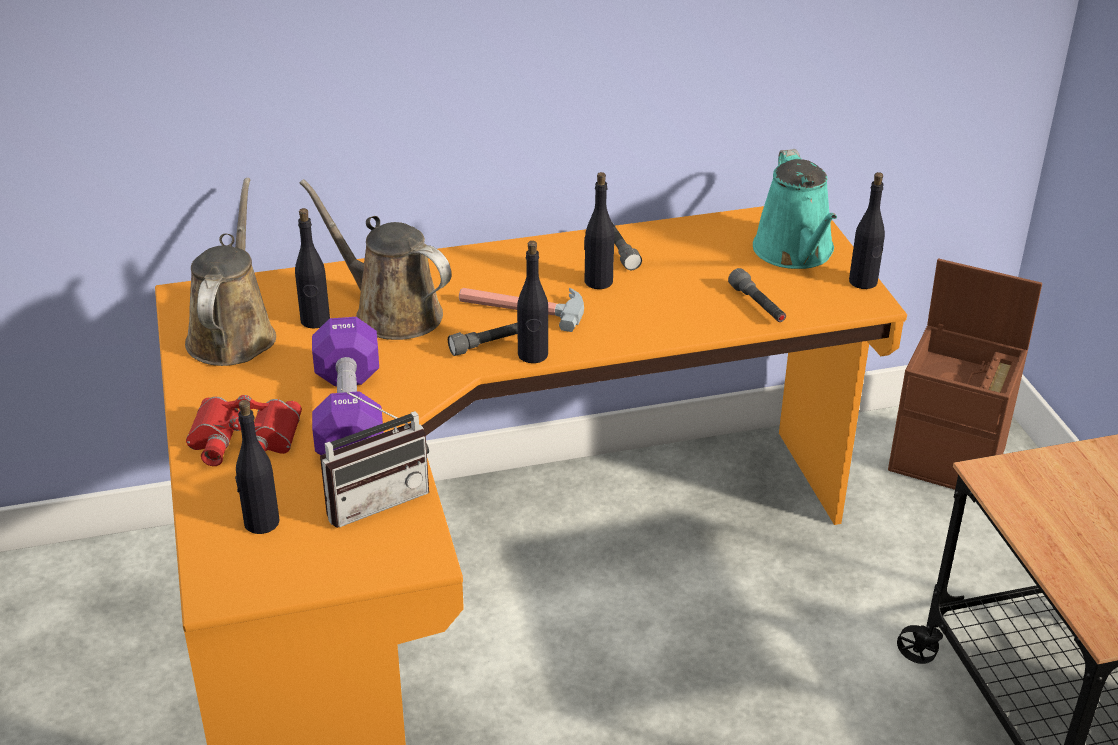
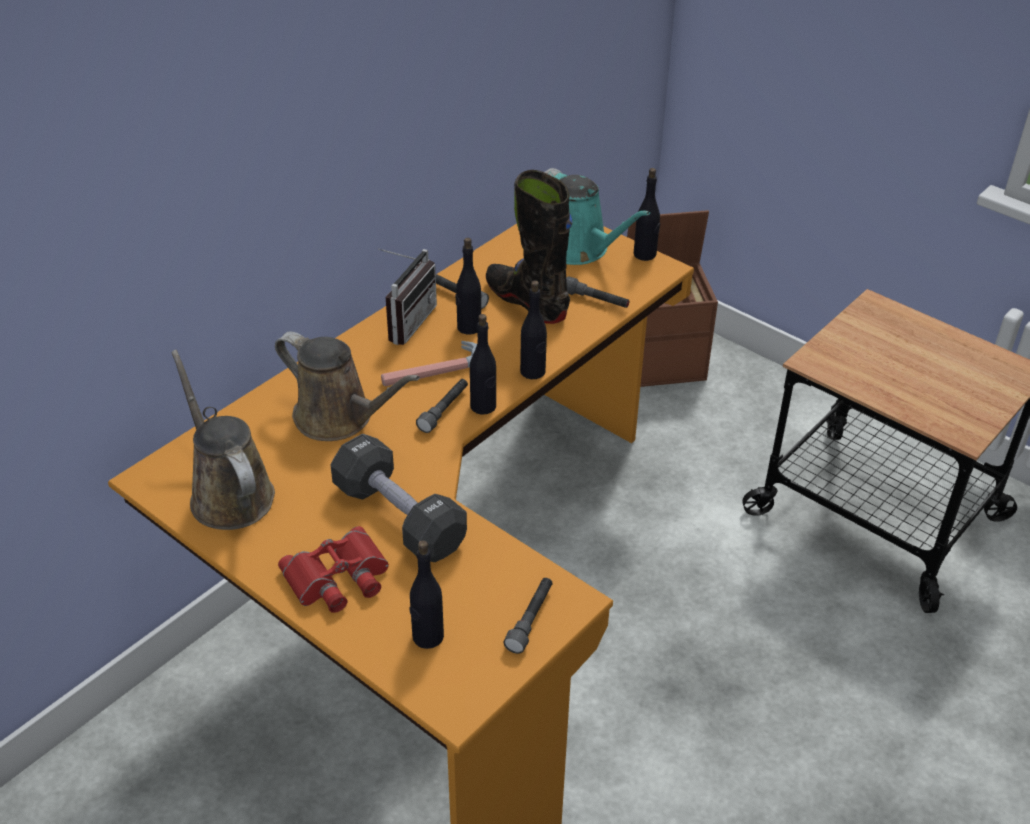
camera: 35 degrees left, 5 degrees up
black bottle [295,208,330,329] -> black bottle moved to [520,280,547,379]
brown watering can [300,179,452,340] -> brown watering can turned 150 degrees counterclockwise [275,332,420,441]
purple dumbbell [312,317,383,455] -> black dumbbell [331,434,467,562]
radio [320,388,429,528] -> radio moved to [378,249,437,345]
none -> black boot [486,170,573,324]
none -> grey flashlight [503,578,553,654]

